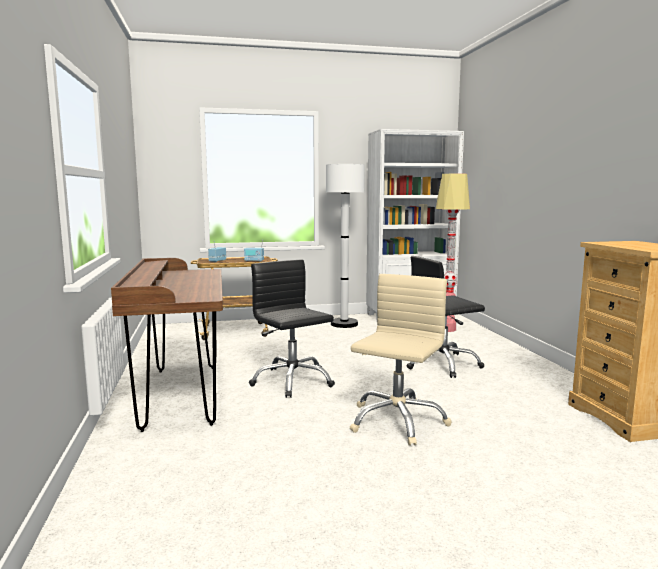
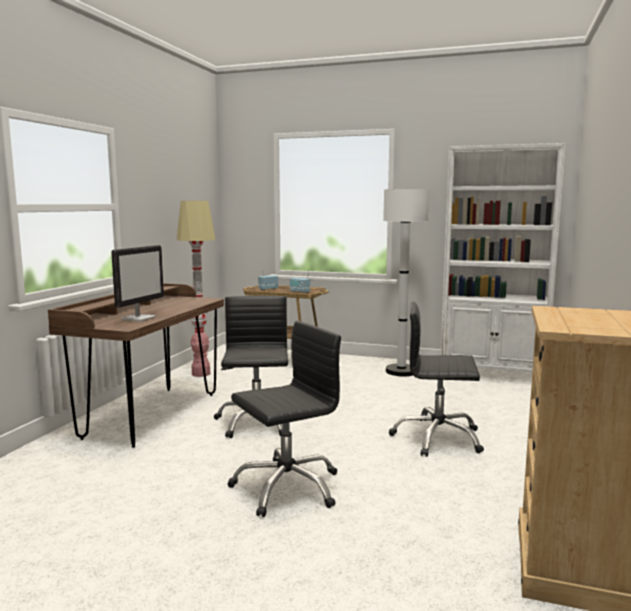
camera: 30 degrees right, 0 degrees up
beige office chair [350,274,452,446] -> black office chair [227,321,341,517]
floor lamp [436,174,470,332] -> floor lamp moved to [177,201,216,377]
none -> monitor [111,245,164,322]

